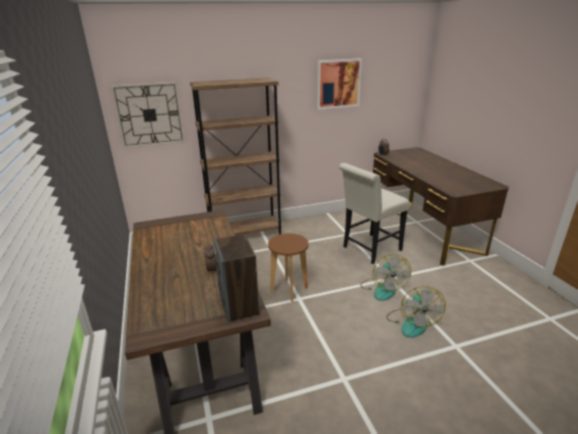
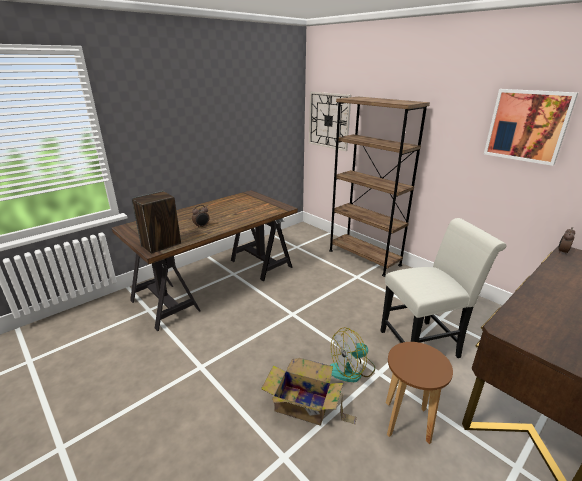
camera: 65 degrees right, 0 degrees up
brown stool [268,233,309,302] -> brown stool moved to [386,342,453,444]
white chair [339,163,410,264] -> white chair turned 135 degrees clockwise [380,218,506,358]
fan [386,286,446,338] -> cardboard box [261,358,357,426]

